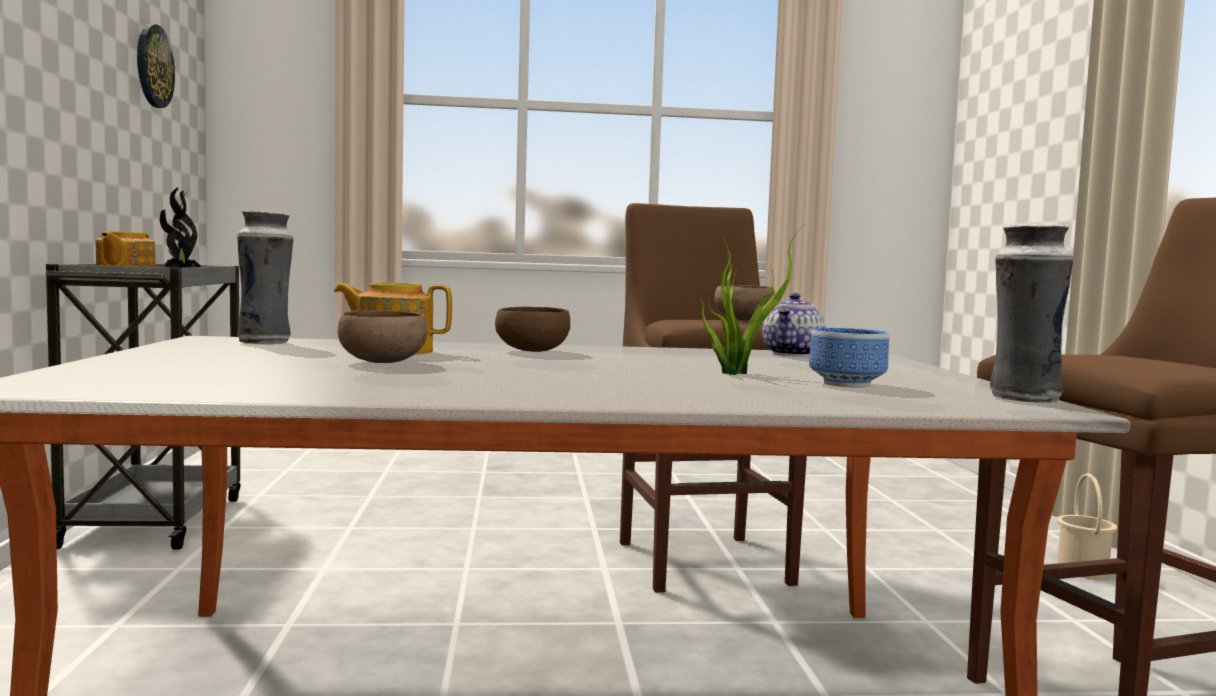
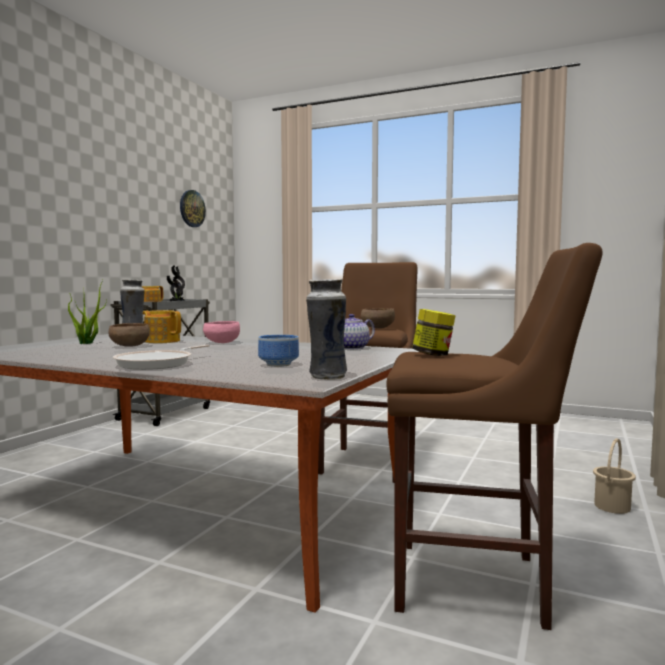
camera: 30 degrees right, 0 degrees up
brown bowl [495,307,570,352] -> pink bowl [203,321,240,343]
potted plant [701,223,806,375] -> potted plant moved to [68,280,107,344]
none -> frying pan [113,345,210,370]
none -> jar [412,309,456,356]

